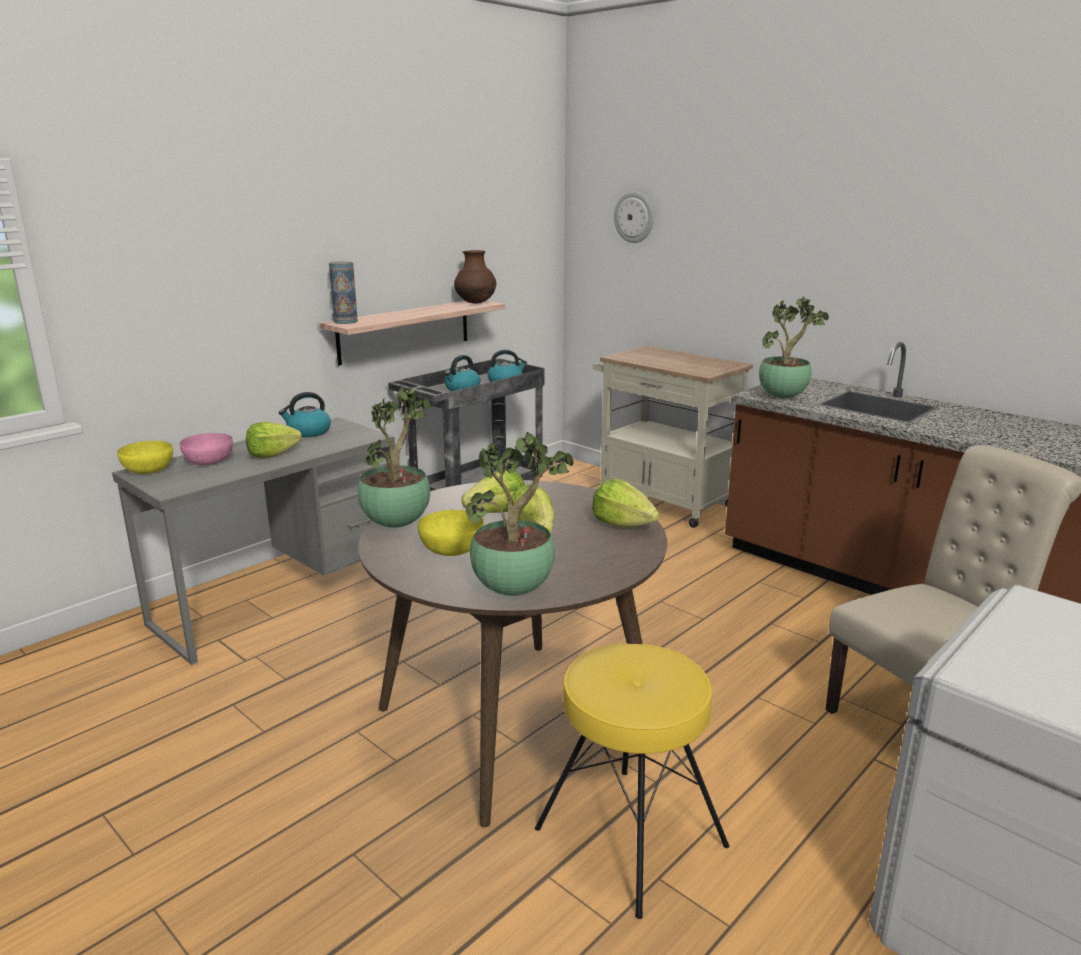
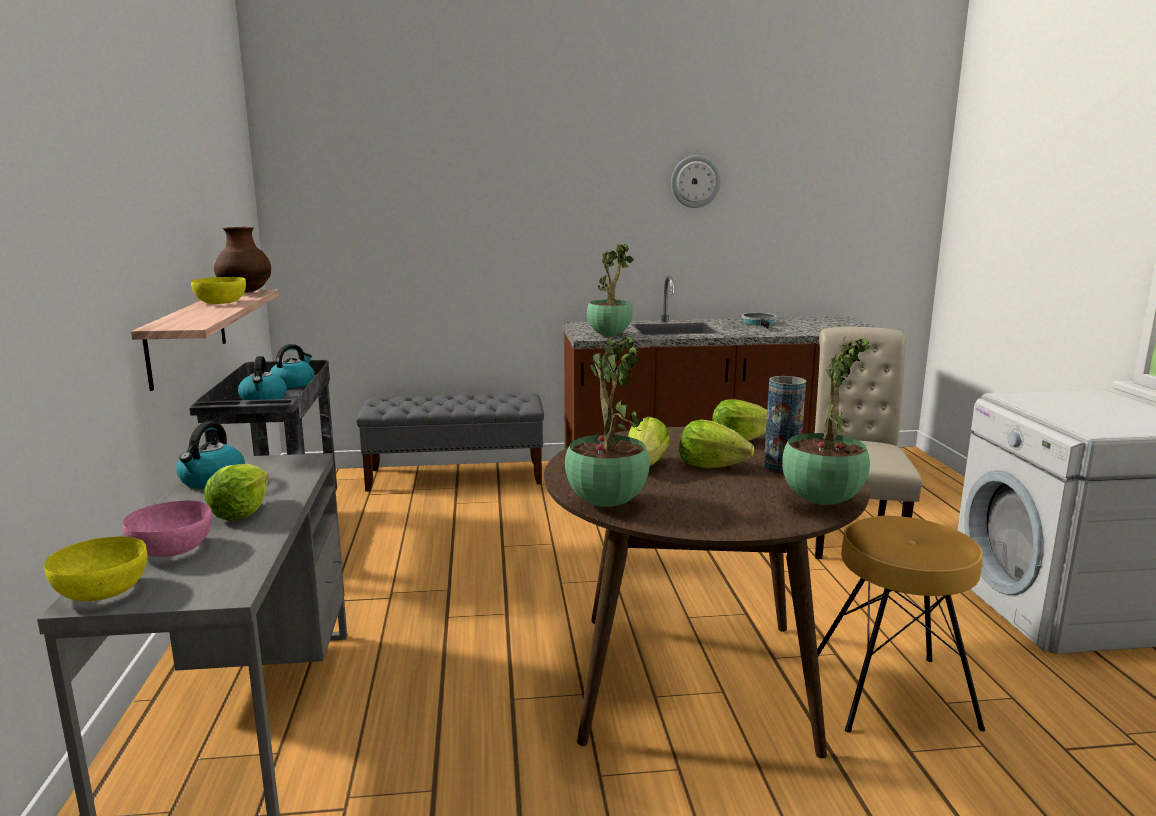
camera: 50 degrees left, 5 degrees down
vase [329,261,358,324] -> vase moved to [764,376,806,472]
yellow bowl [418,510,484,556] -> yellow bowl moved to [191,277,246,304]
yellow stool [535,644,729,919] -> brown stool [817,516,985,733]
beige cart [593,346,753,528] -> grey bench [356,393,544,492]
wall clock [614,191,654,243] -> wall clock moved to [671,155,721,208]
none -> frying pan [742,313,777,329]

